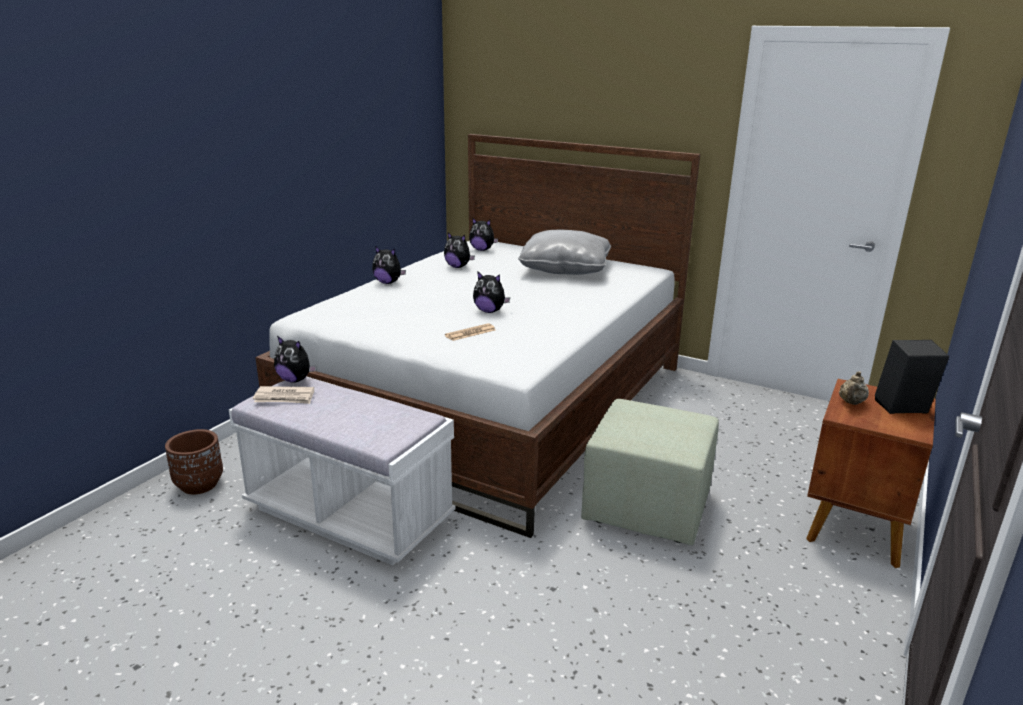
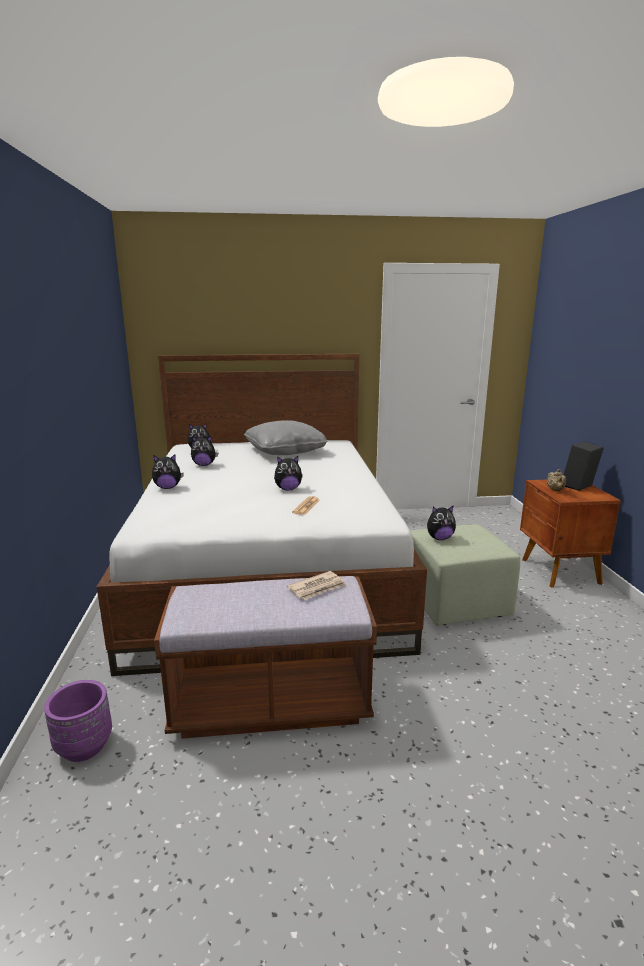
camera: 35 degrees left, 5 degrees down
brown planter [165,429,223,494] -> purple planter [44,680,112,762]
white bench [229,377,455,565] -> brown bench [154,576,377,739]
newspaper [253,386,314,404] -> newspaper moved to [287,571,346,600]
plush toy [274,336,317,383] -> plush toy moved to [427,505,456,540]

